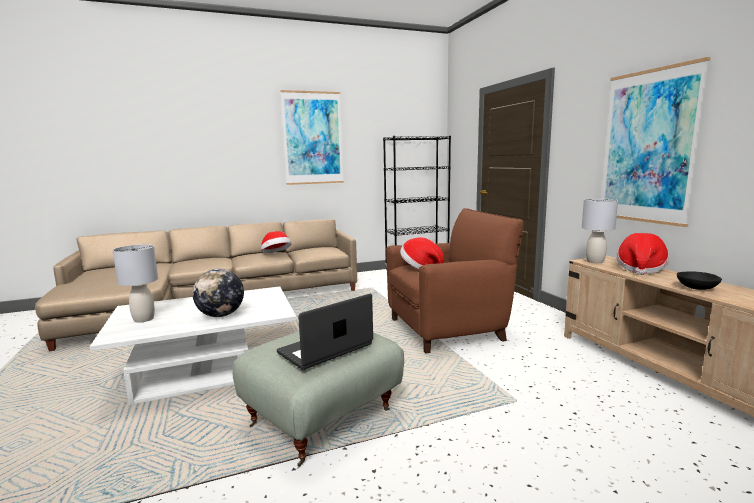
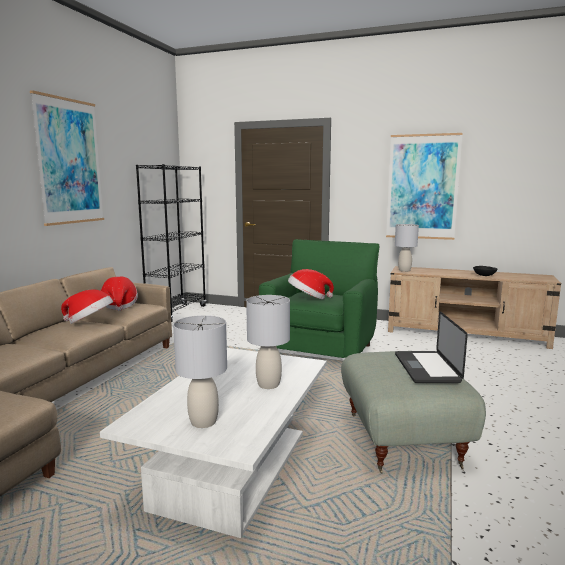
camera: 50 degrees left, 0 degrees up
globe [193,269,244,317] -> grey table lamp [246,295,290,389]
brown armchair [386,208,524,353] -> green armchair [259,239,379,358]
hat [617,233,669,275] -> hat moved to [101,277,138,311]

